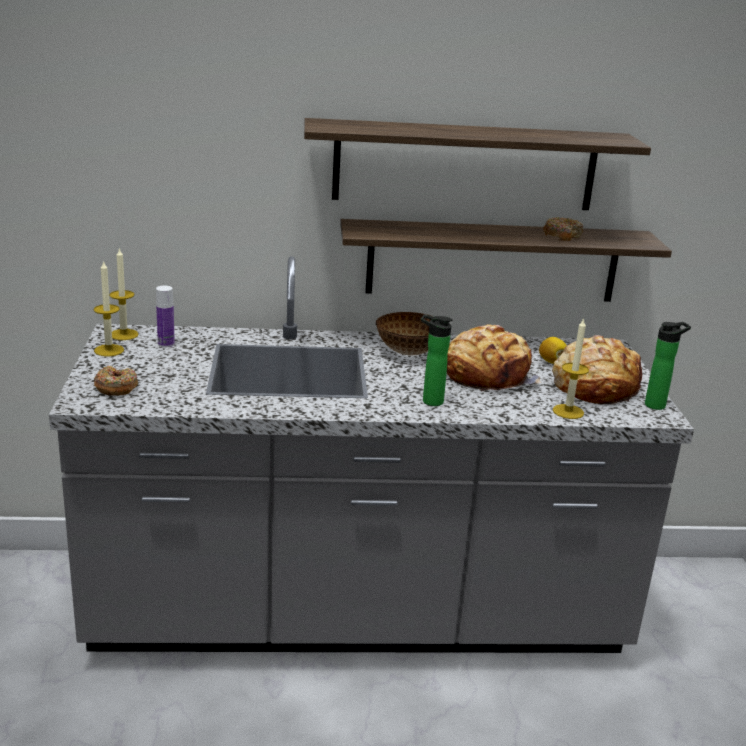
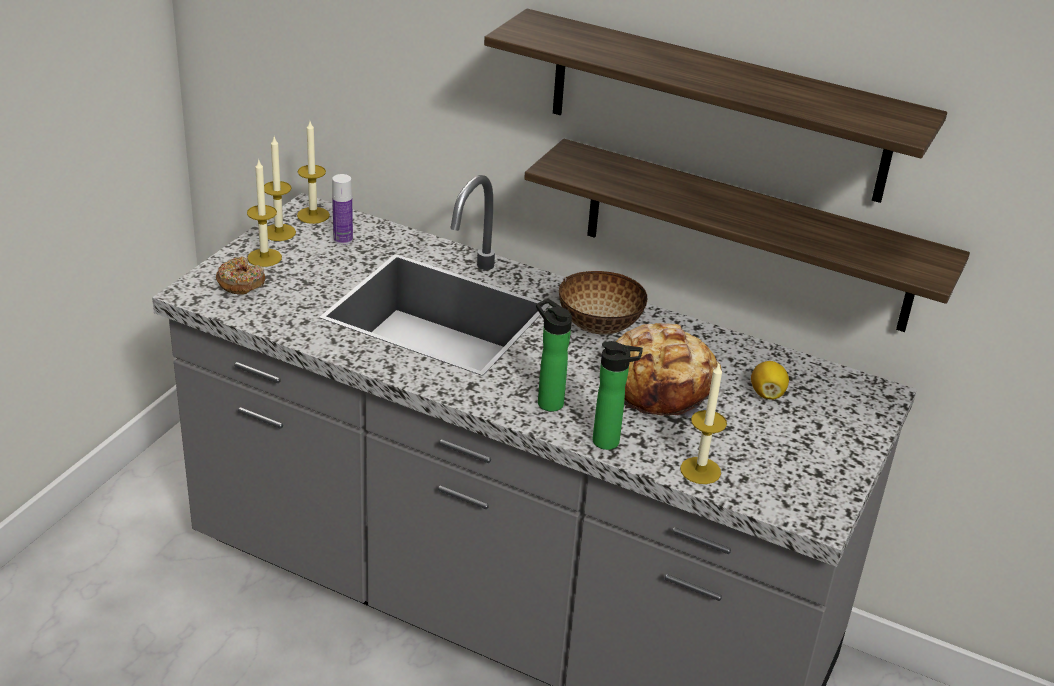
camera: 30 degrees right, 10 degrees up
donut [543,217,583,241] -> none
bread [552,335,642,404] -> none
bottle [645,322,691,410] -> bottle moved to [593,341,643,450]
none -> candle [247,160,282,267]

